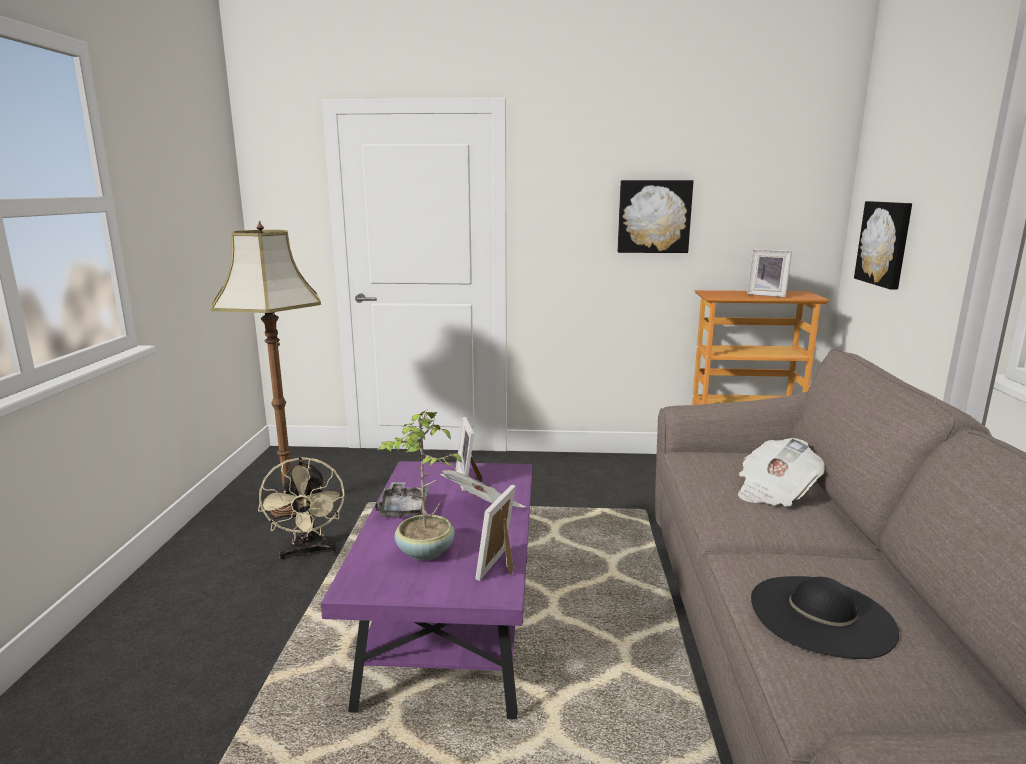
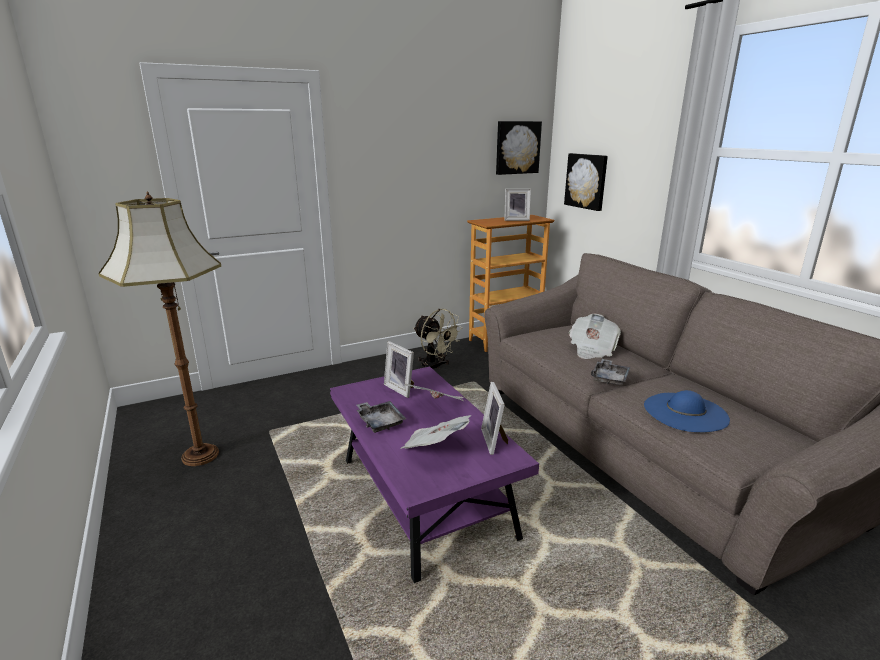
camera: 30 degrees left, 5 degrees up
beige fan [258,457,345,559] -> beige fan moved to [413,309,462,369]
potted plant [378,409,463,561] -> newspaper [400,415,472,449]
picture [617,180,694,253] -> picture moved to [496,121,542,175]
black hat [751,576,899,659] -> blue hat [644,390,730,432]
none -> grey tray [591,359,630,385]

